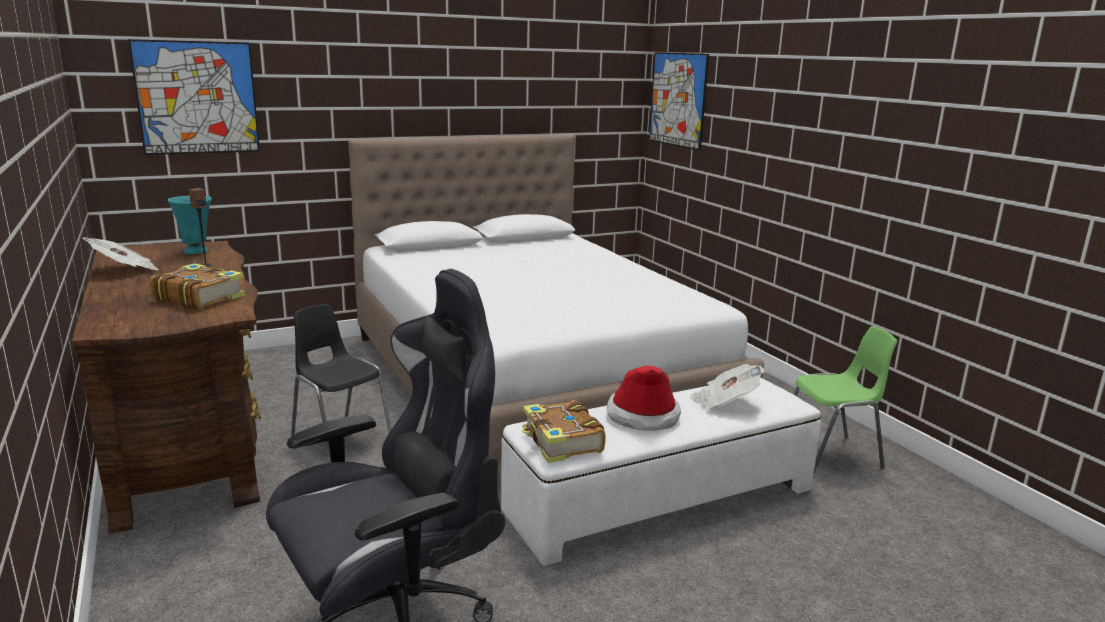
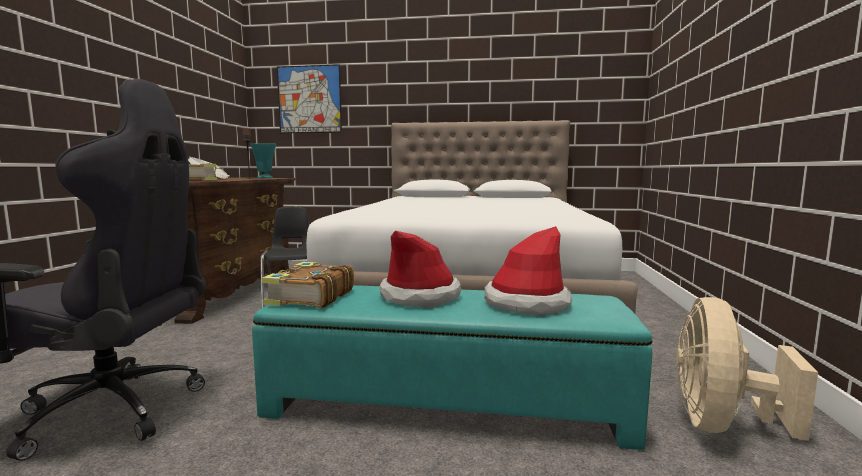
camera: 35 degrees right, 10 degrees down
white bench [501,378,821,566] -> turquoise bench [252,285,653,450]
picture [649,52,709,151] -> none
newspaper [690,364,765,409] -> hat [484,226,572,316]
green chair [793,326,897,476] -> beige fan [677,297,818,441]

